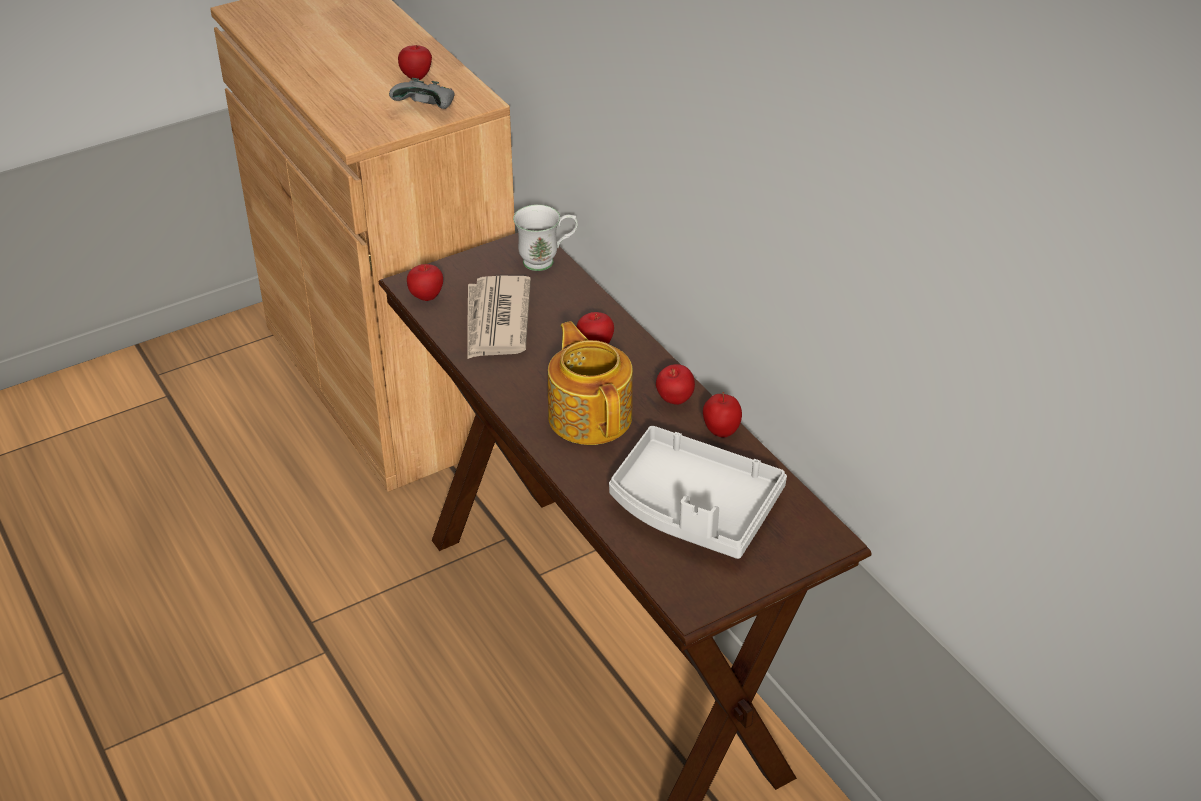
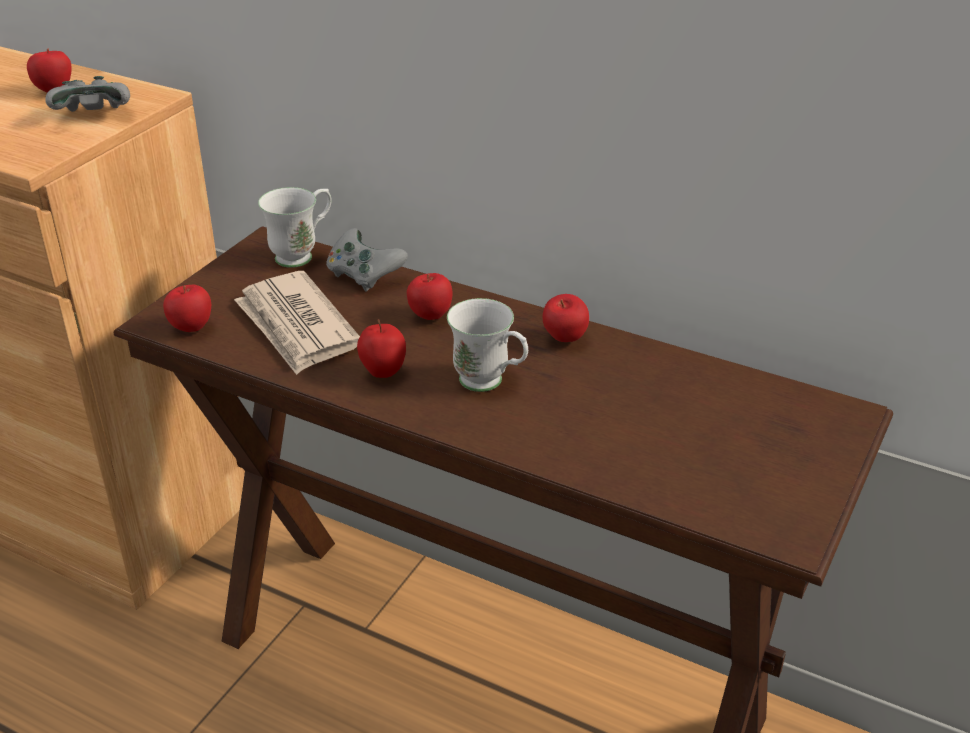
camera: 30 degrees left, 5 degrees down
teapot [548,321,633,445] -> white mug [447,298,528,392]
grey tray [609,426,787,559] -> none
apple [703,392,742,437] -> apple moved to [357,319,406,378]
none -> grey game controller [326,228,408,292]

